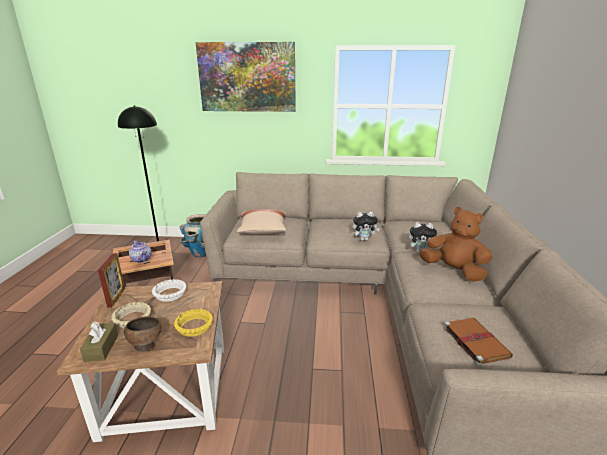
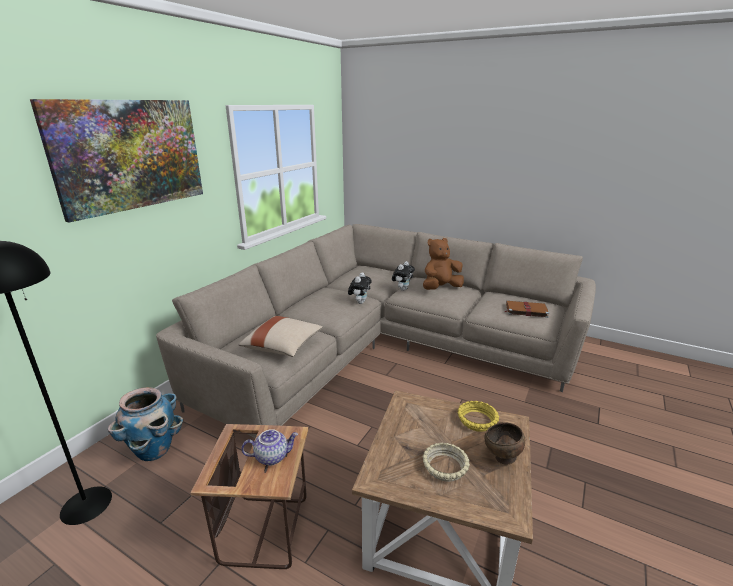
camera: 65 degrees left, 0 degrees up
brown tissue box [80,321,118,362] -> none
picture frame [98,253,125,308] -> none
white bowl [152,279,187,302] -> none

